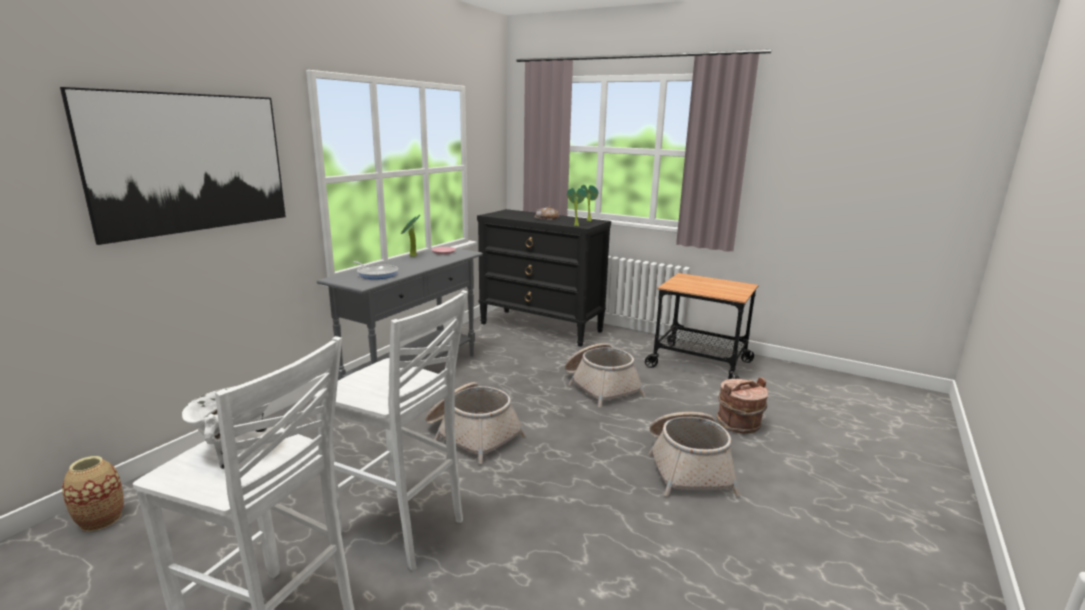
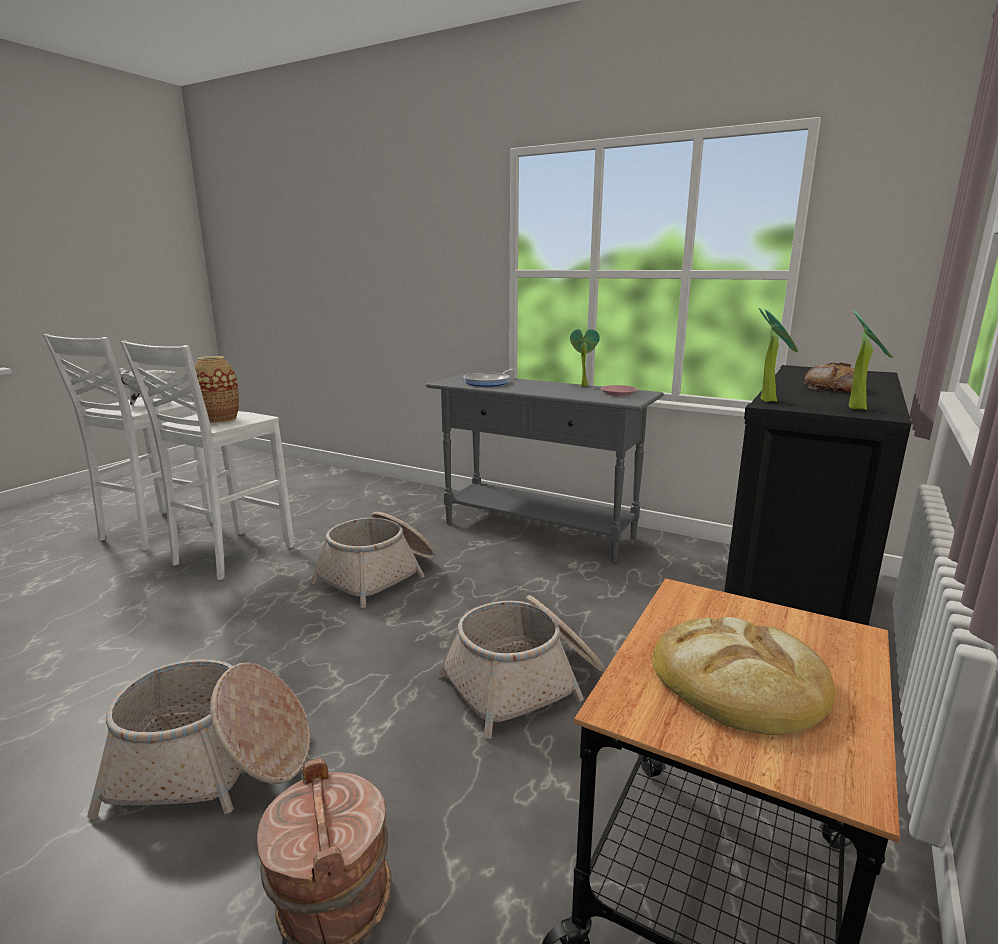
camera: 90 degrees right, 0 degrees up
picture [60,87,286,245] -> none
vase [62,456,124,532] -> vase moved to [195,356,239,423]
none -> bread [652,617,835,735]

